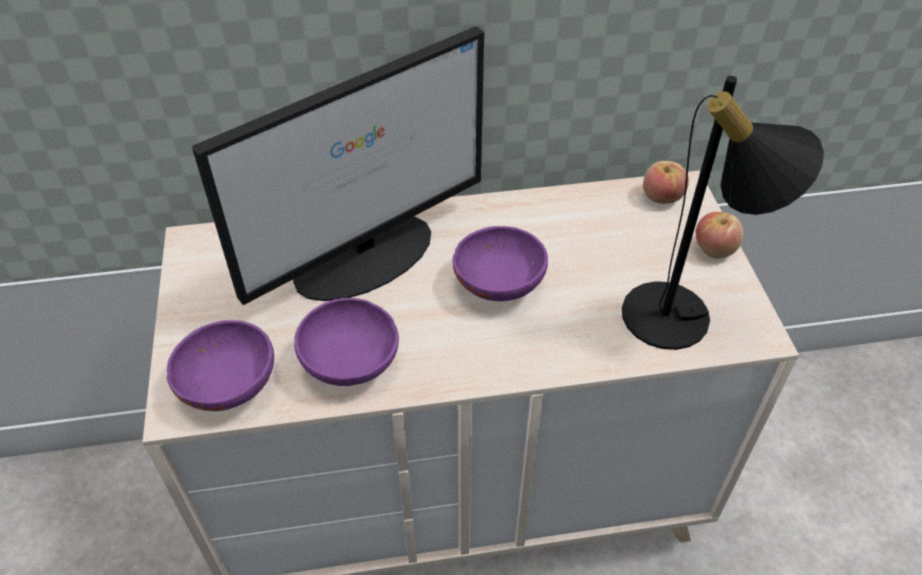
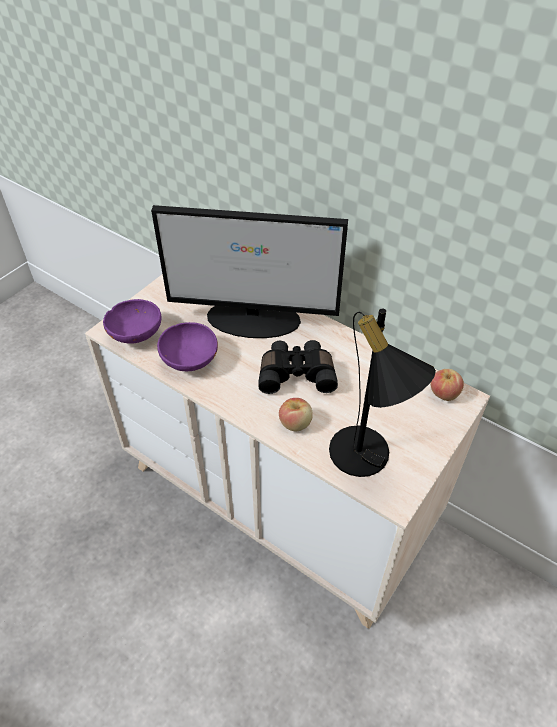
camera: 45 degrees right, 0 degrees up
purple bowl [452,226,548,301] -> black binoculars [258,340,338,394]
apple [695,212,744,259] -> apple moved to [279,398,313,431]

